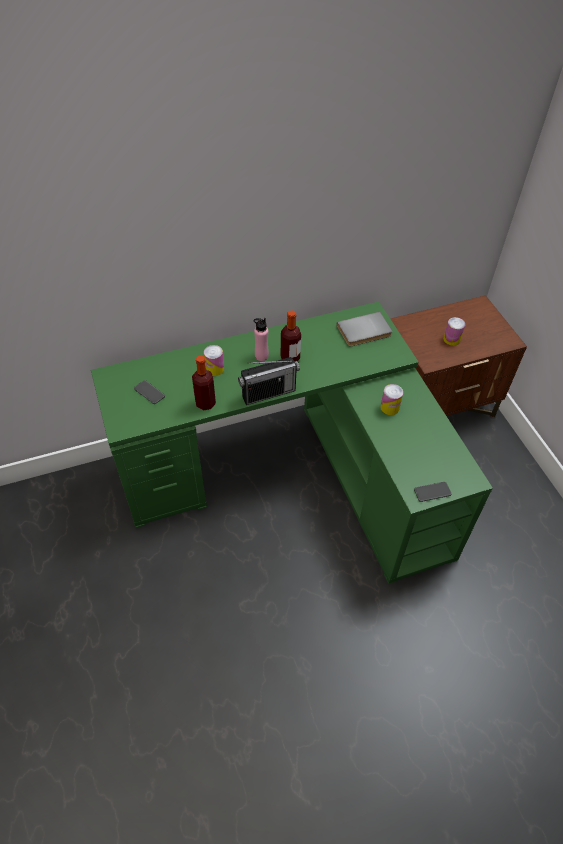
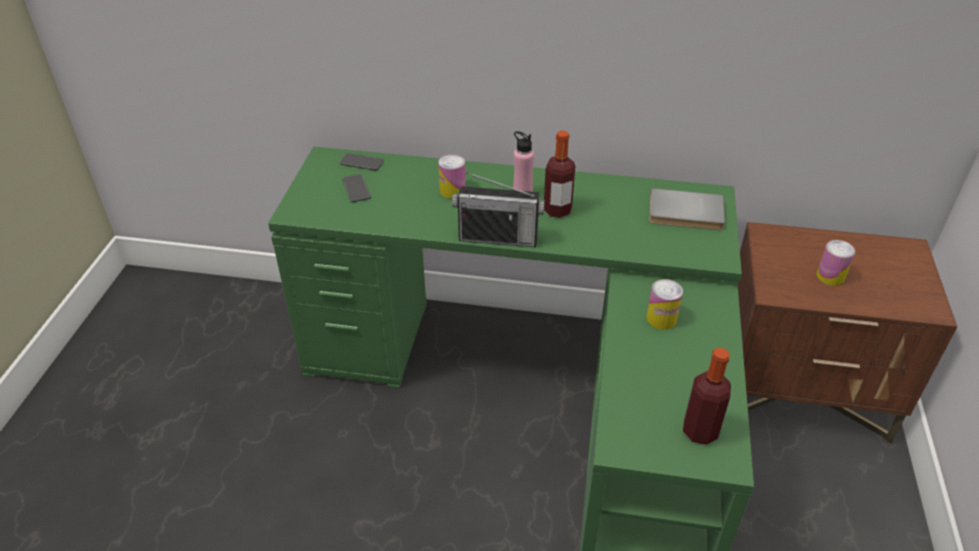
camera: 30 degrees right, 10 degrees down
bottle [192,356,216,410] -> bottle moved to [683,348,731,445]
phone [414,482,451,502] -> phone moved to [339,153,384,170]

